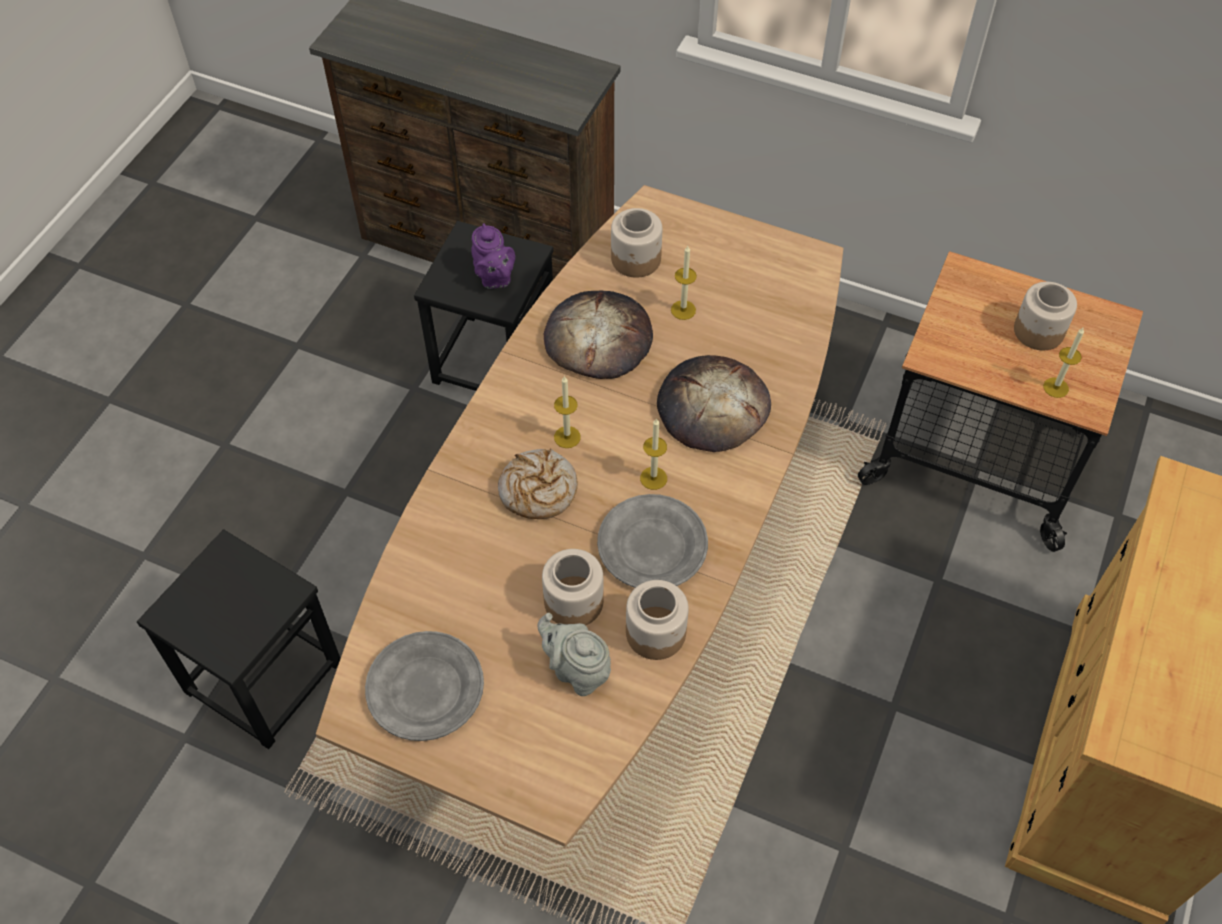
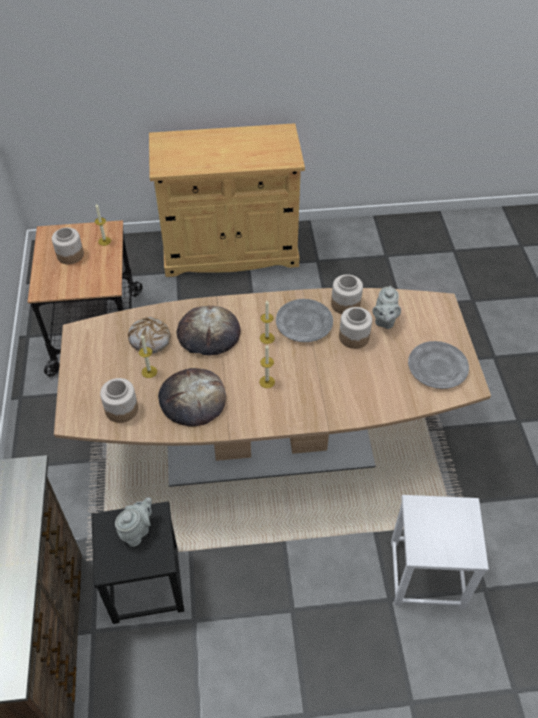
camera: 120 degrees left, 5 degrees down
black stool [137,530,341,749] -> white stool [391,495,489,609]
purple teapot [471,224,515,289] -> grey teapot [115,497,152,547]
bread [498,448,578,519] -> bread moved to [128,317,170,353]

